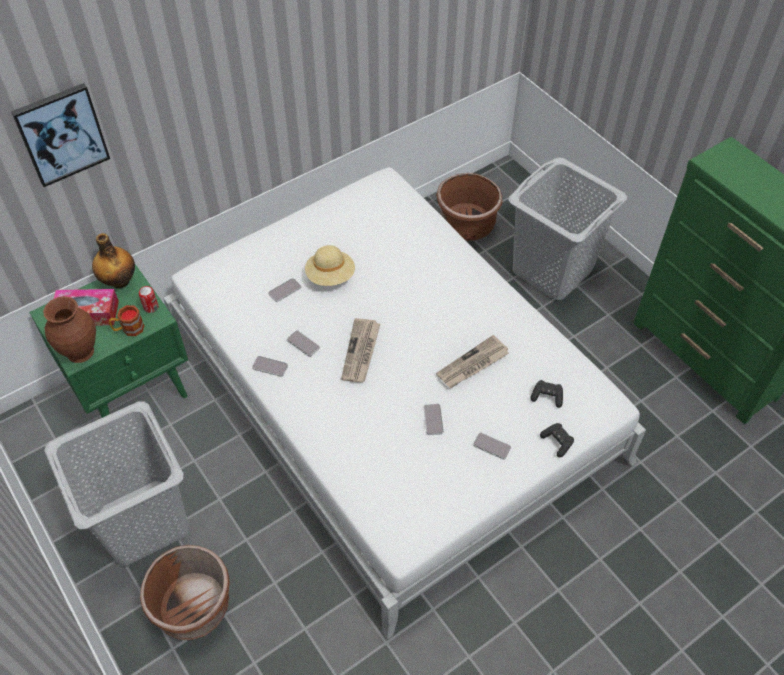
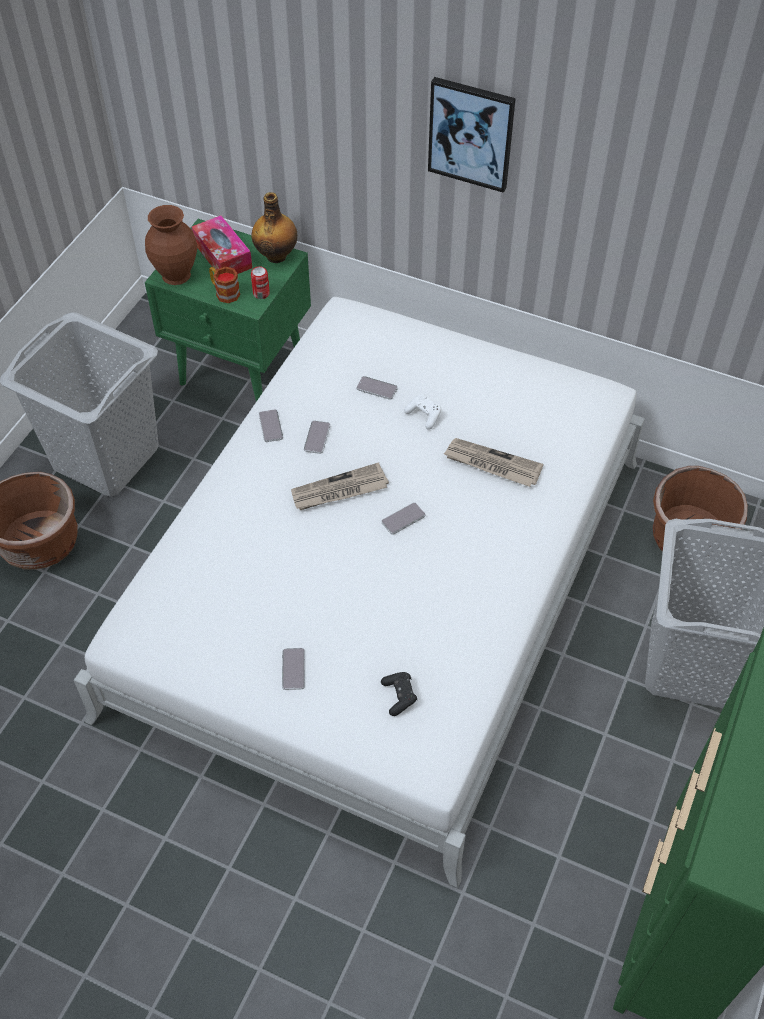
camera: 60 degrees right, 0 degrees up
picture [11,83,110,187] -> picture moved to [428,77,516,193]
beige hat [305,245,355,286] -> white game controller [404,394,441,430]
phone [424,404,444,435] -> phone moved to [382,502,425,535]
newspaper [436,335,509,388] -> newspaper moved to [444,438,544,487]
black game controller [540,423,574,457] -> none

